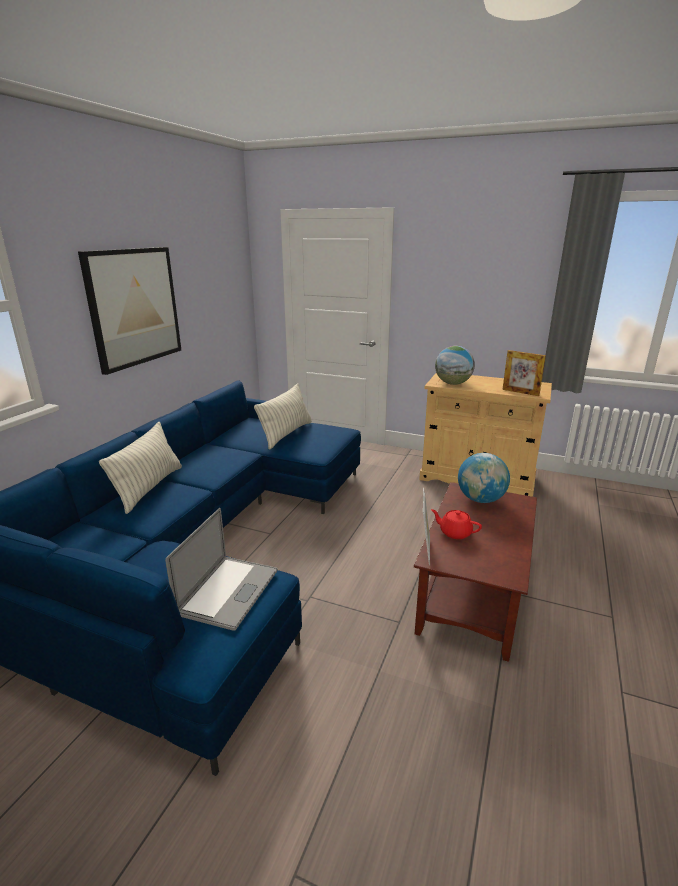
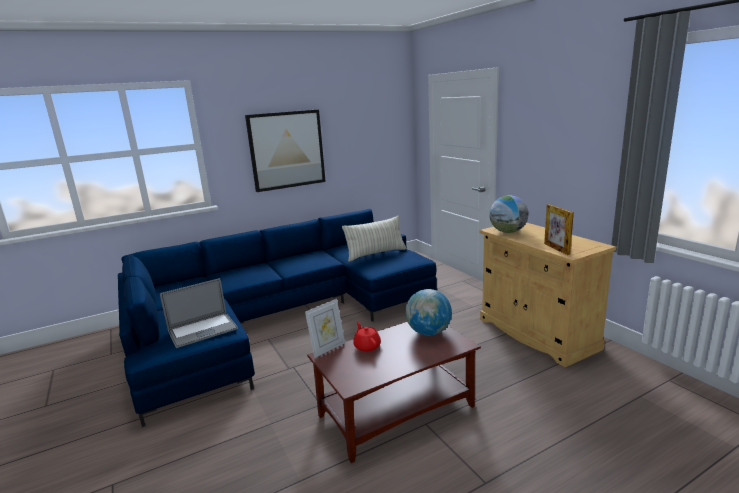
camera: 40 degrees right, 5 degrees down
pillow [99,422,182,514] -> none

